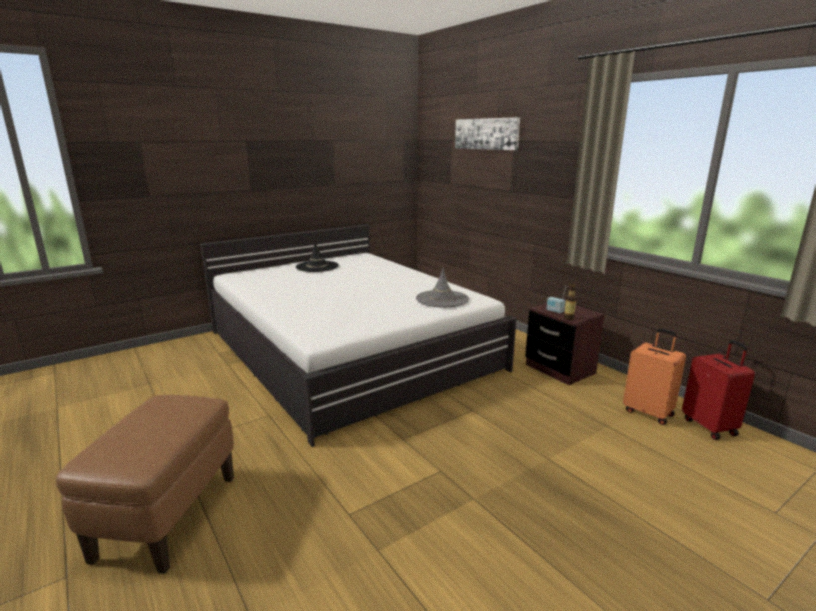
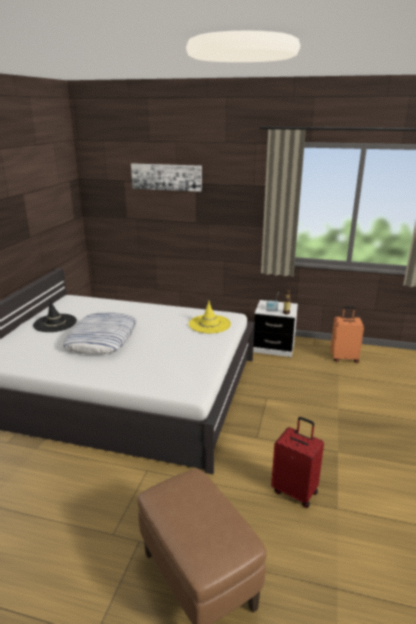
camera: 40 degrees left, 5 degrees up
grey hat [416,268,469,307] -> yellow hat [189,301,231,333]
brown nightstand [525,302,604,385] -> white nightstand [253,300,298,357]
red suitcase [682,340,755,440] -> red suitcase moved to [271,417,324,508]
none -> pillow [63,312,137,354]

